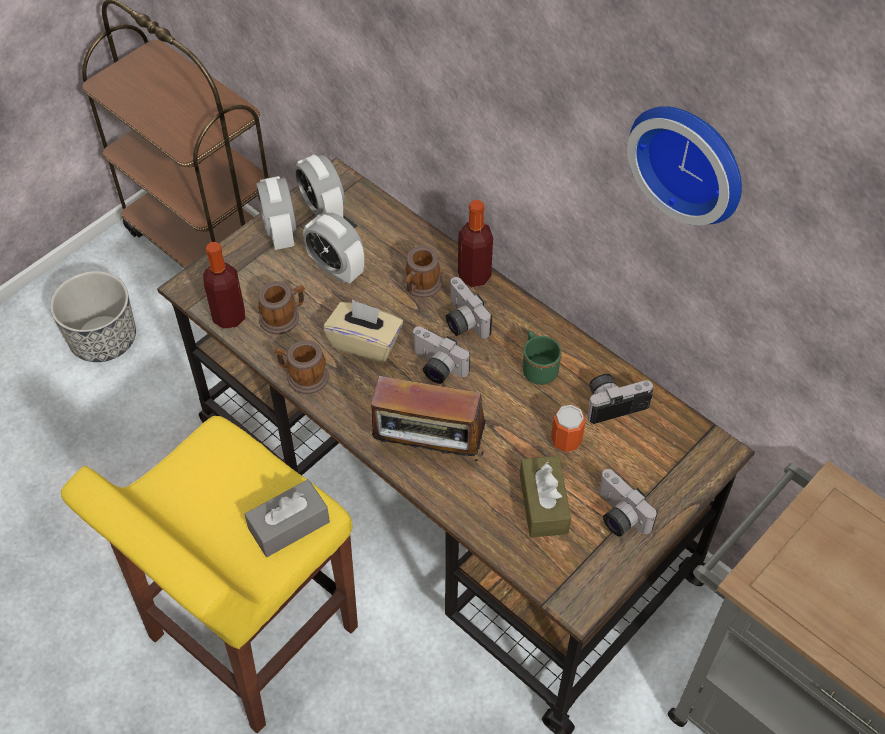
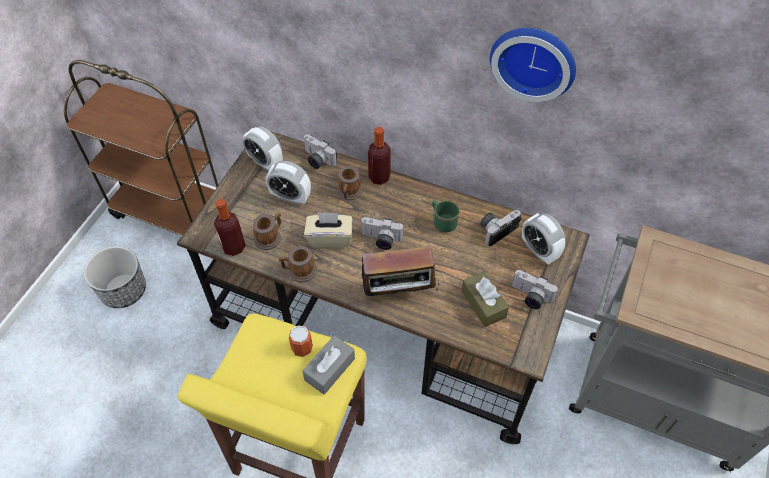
camera: 20 degrees left, 0 degrees up
alarm clock [256,176,296,250] -> alarm clock moved to [522,213,566,265]
camera [446,277,492,339] -> camera moved to [304,134,337,169]
can [551,405,586,452] -> can moved to [289,325,313,357]

